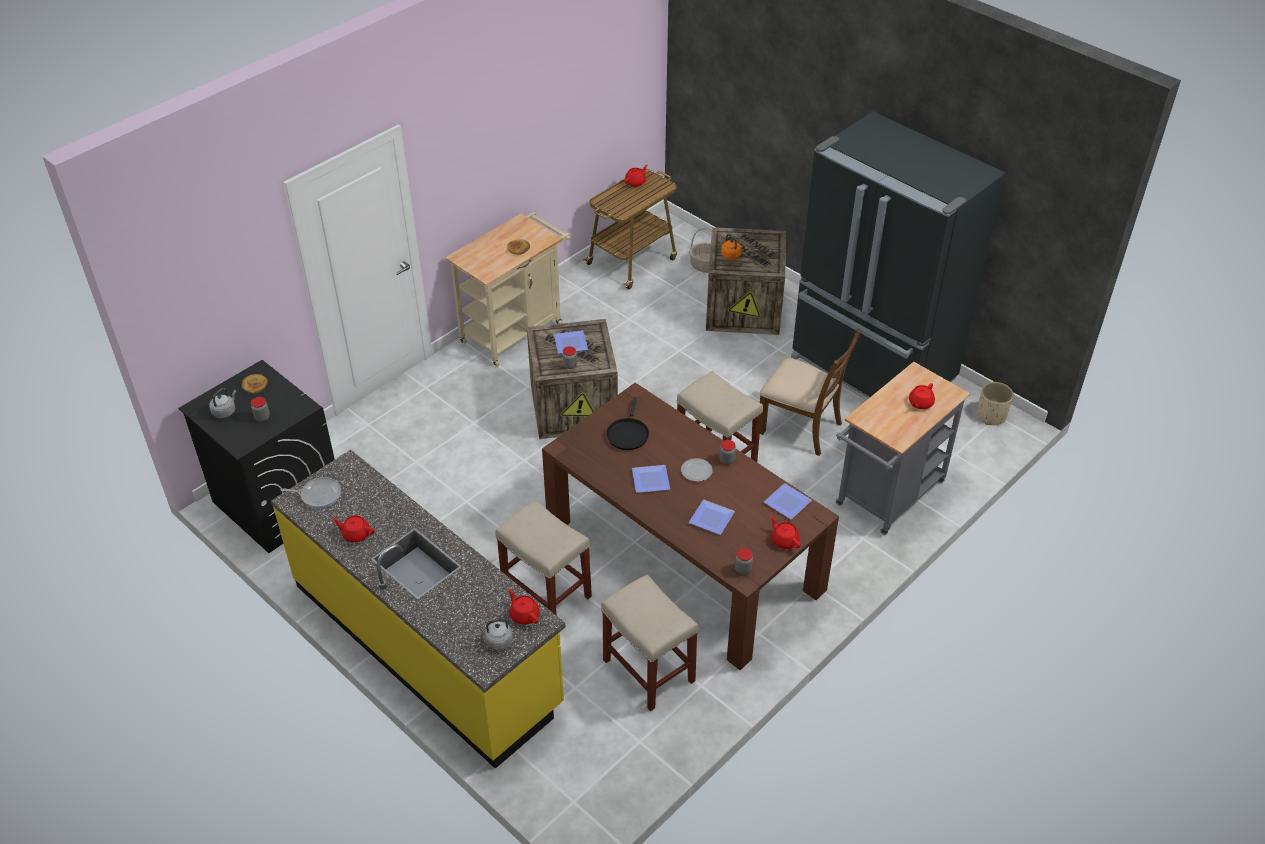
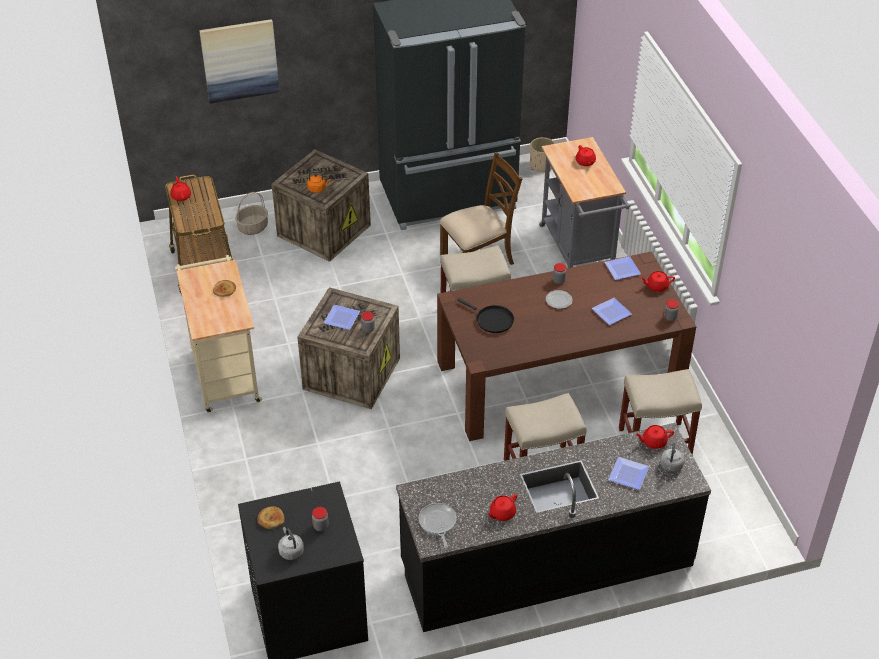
camera: 60 degrees left, 0 degrees up
yellow counter [271,449,565,769] -> black counter [396,423,711,632]
frying pan [281,477,341,509] -> frying pan turned 45 degrees counterclockwise [419,503,457,548]
plate [632,465,670,493] -> plate moved to [608,457,649,490]
none -> picture [199,19,280,104]

